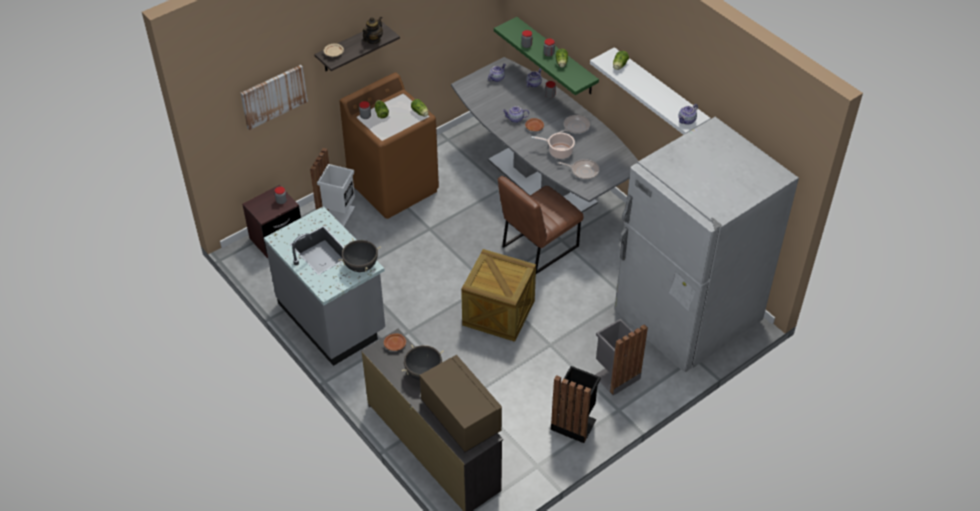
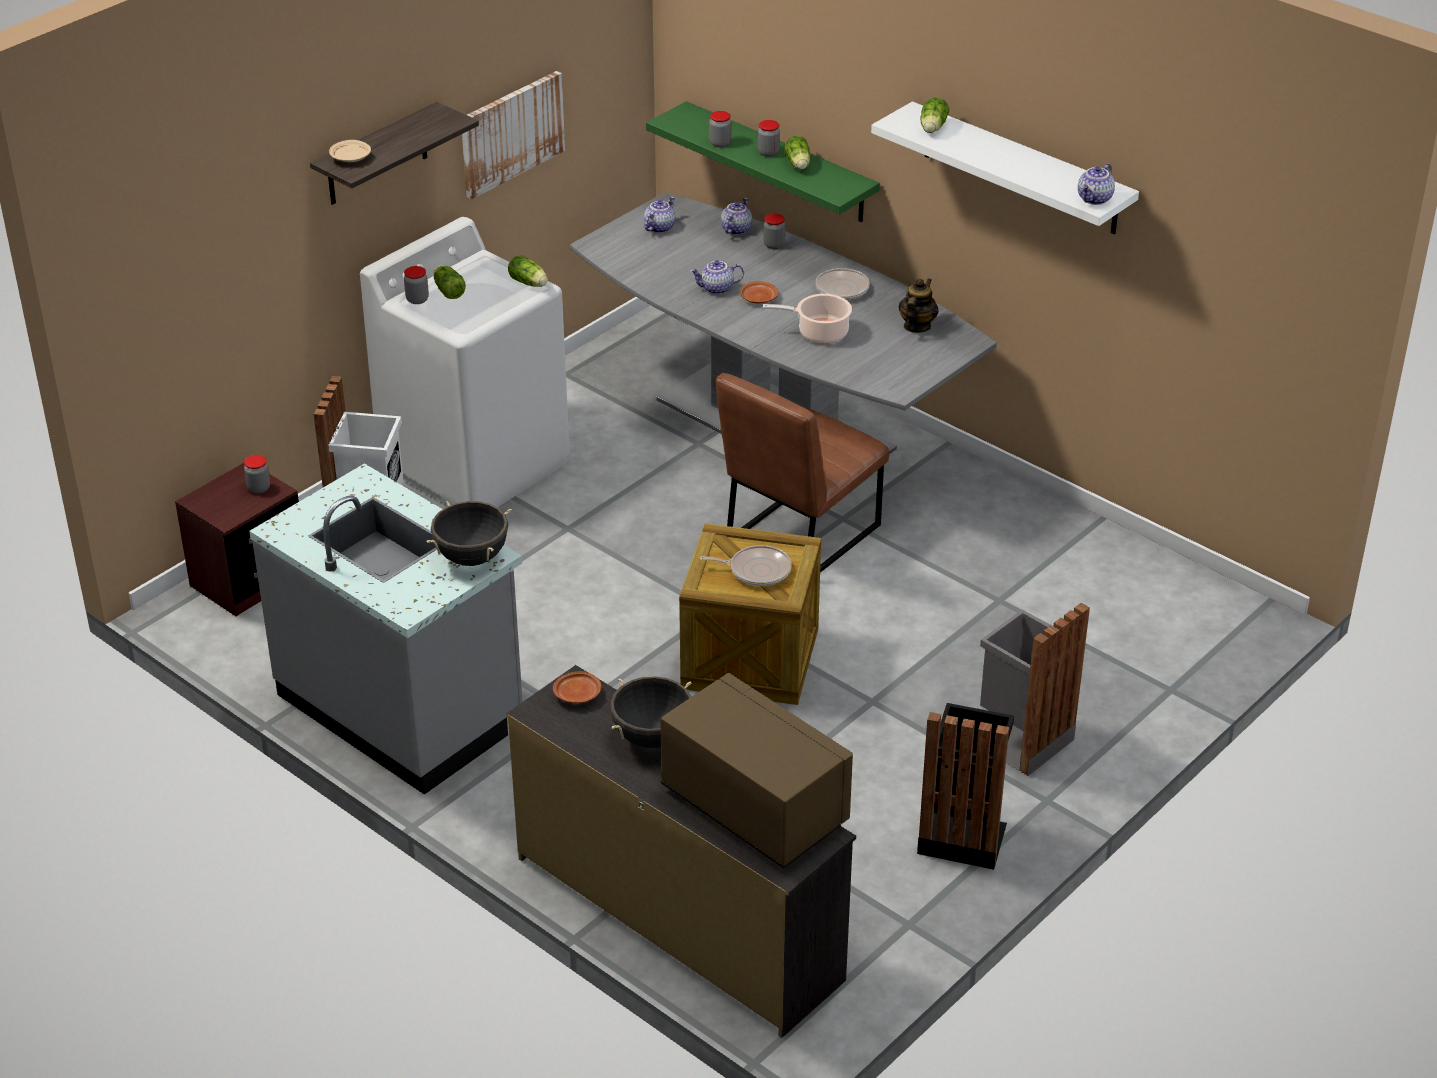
camera: 10 degrees left, 10 degrees down
picture [241,65,308,130] -> picture moved to [462,71,565,199]
brown washing machine [340,73,439,219] -> white washing machine [360,217,570,507]
teapot [363,16,383,44] -> teapot moved to [899,278,939,333]
frying pan [559,159,599,180] -> frying pan moved to [700,545,792,586]
white fridge [614,117,799,372] -> none

